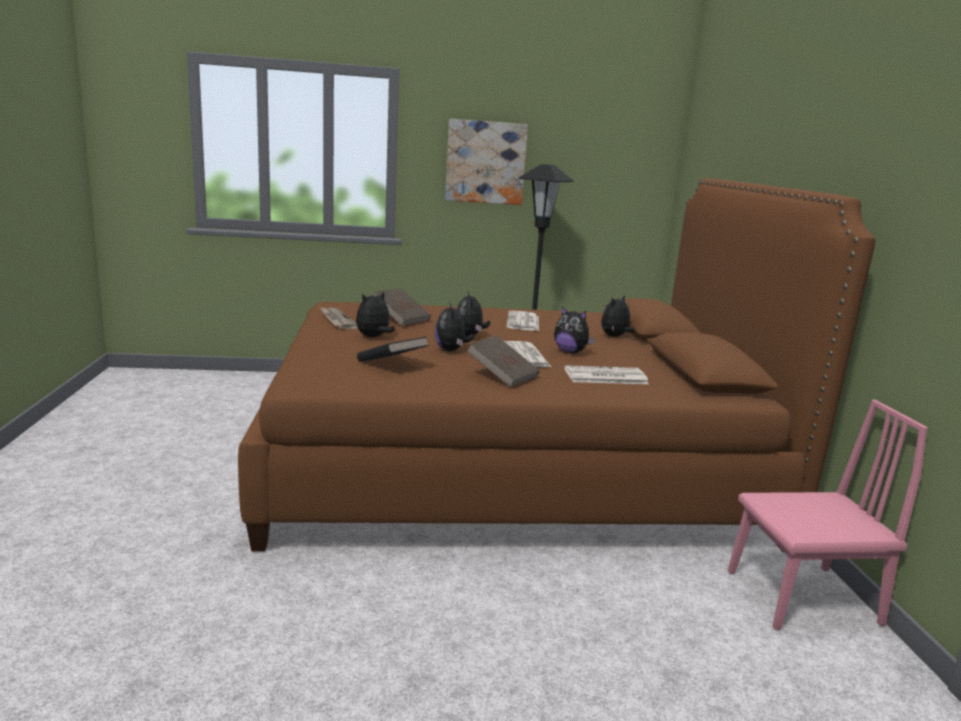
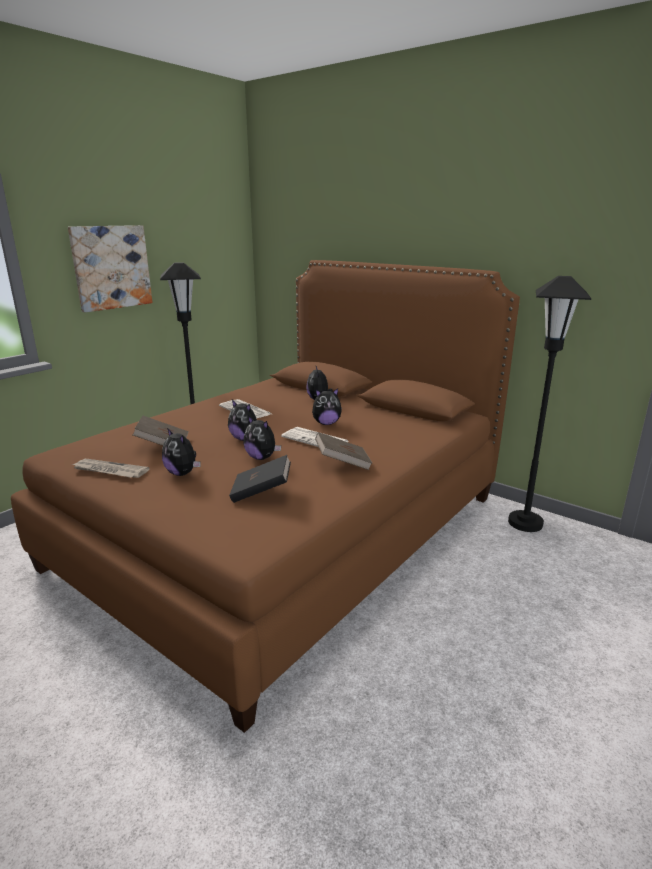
camera: 45 degrees left, 5 degrees up
plush toy [356,291,395,337] -> plush toy turned 45 degrees counterclockwise [162,428,201,476]
newspaper [564,365,649,384] -> none
pink chair [728,400,928,630] -> black floor lamp [508,276,591,532]

